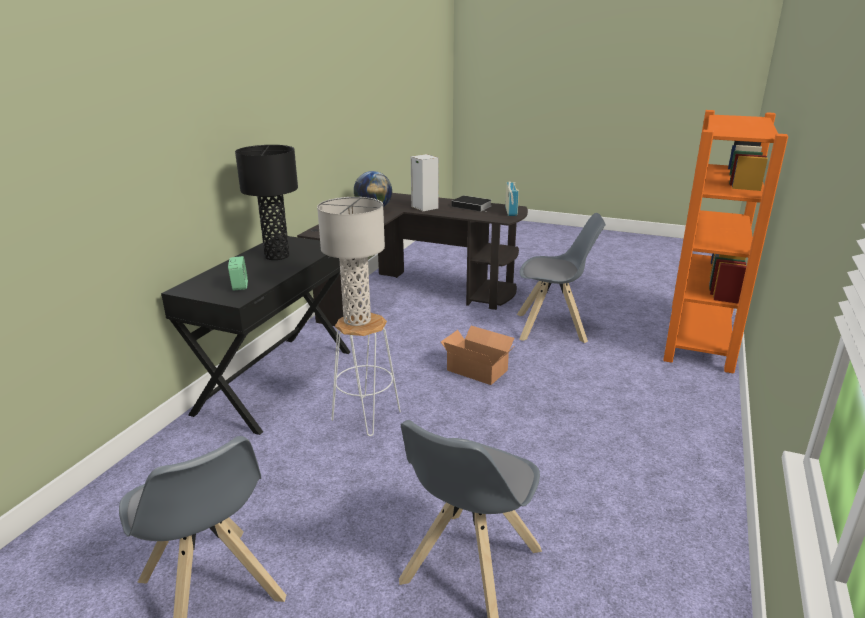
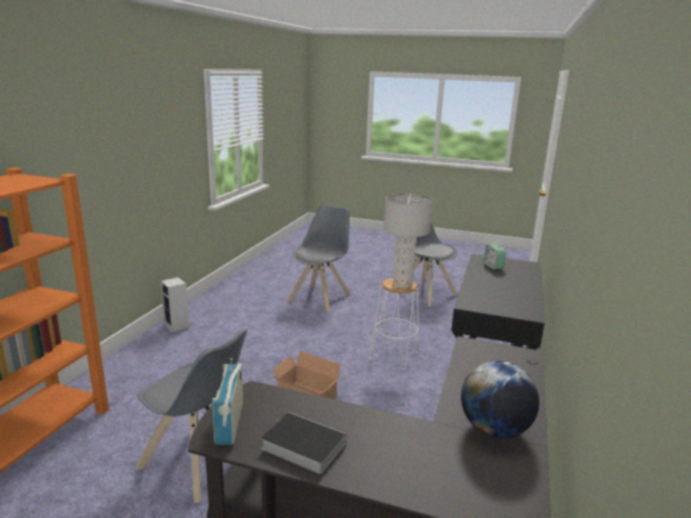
camera: 175 degrees right, 5 degrees down
black table lamp [235,145,298,260] -> none
speaker [411,154,439,211] -> speaker moved to [160,277,189,332]
grey chair [517,213,606,343] -> grey chair turned 150 degrees counterclockwise [136,328,247,503]

